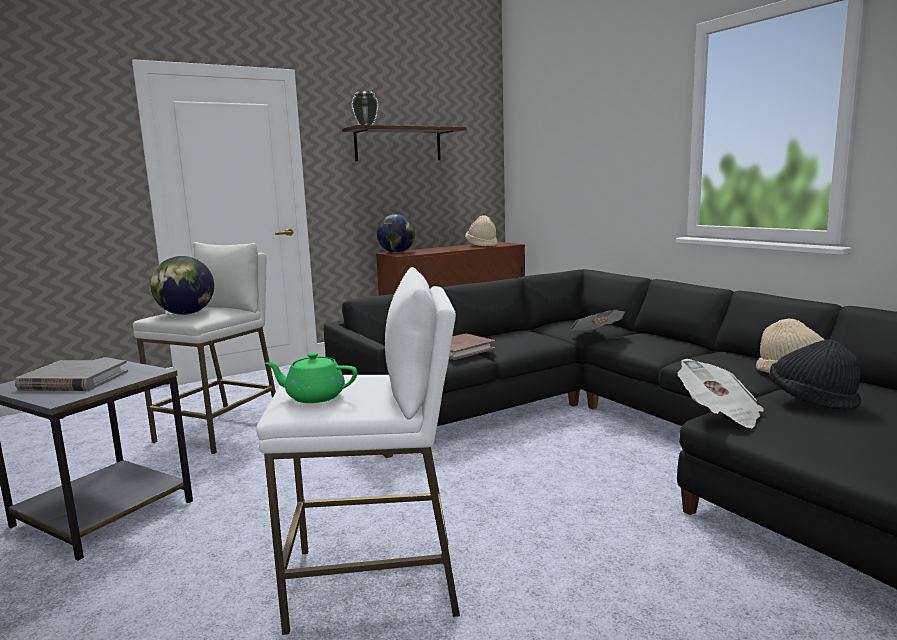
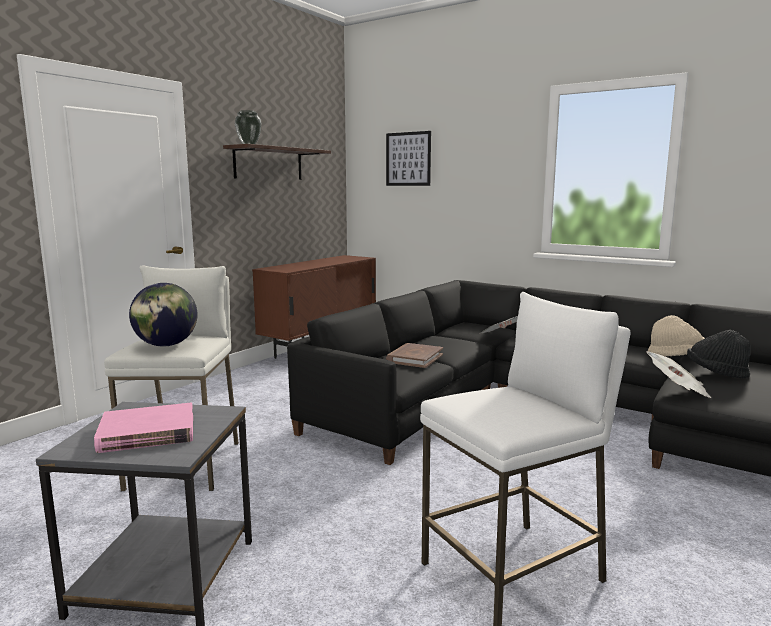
camera: 25 degrees left, 0 degrees up
grey book [15,360,128,391] -> pink book [94,402,193,453]
green teapot [265,352,357,403] -> none
globe [377,214,415,253] -> none
beige hat [465,215,498,246] -> none
none -> picture [386,131,431,186]

